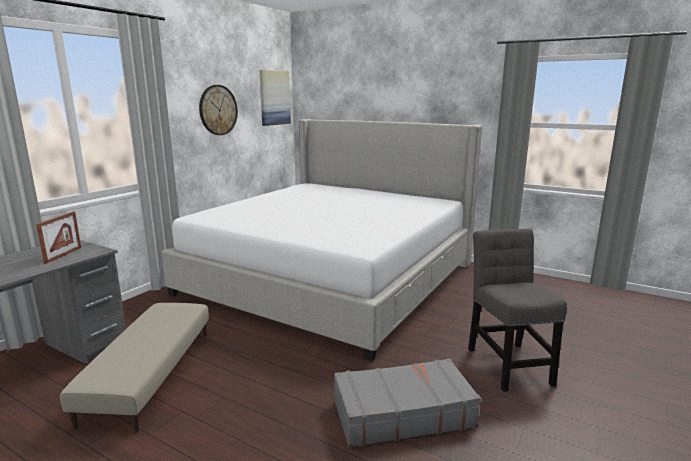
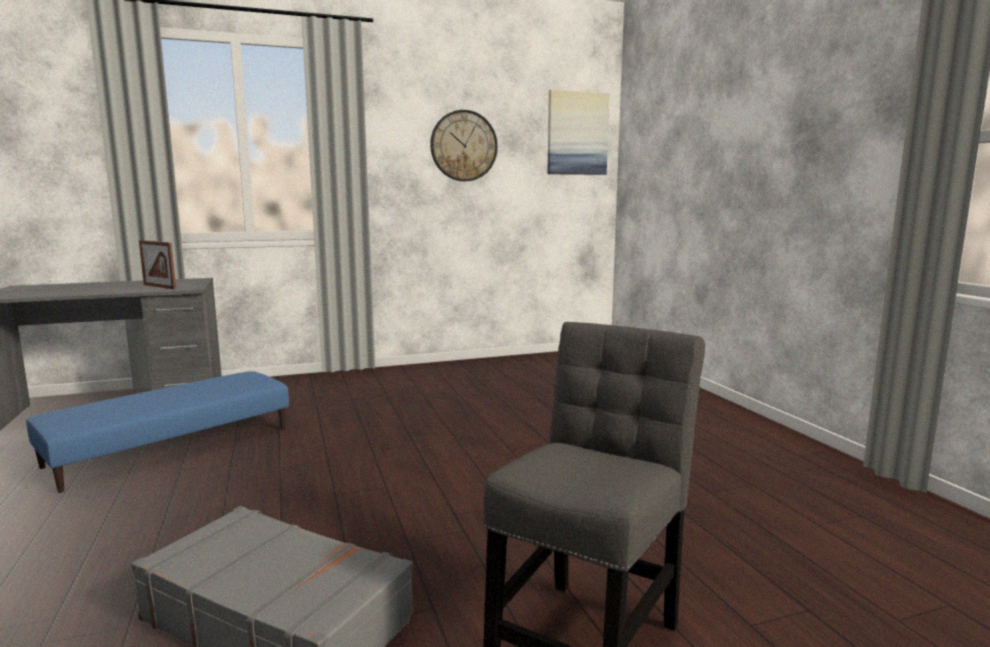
camera: 40 degrees right, 5 degrees down
picture frame [36,211,81,264] -> picture frame turned 75 degrees clockwise [139,240,176,289]
beige ottoman [60,303,209,433] -> blue ottoman [26,371,289,493]
bed [161,119,482,361] -> none

